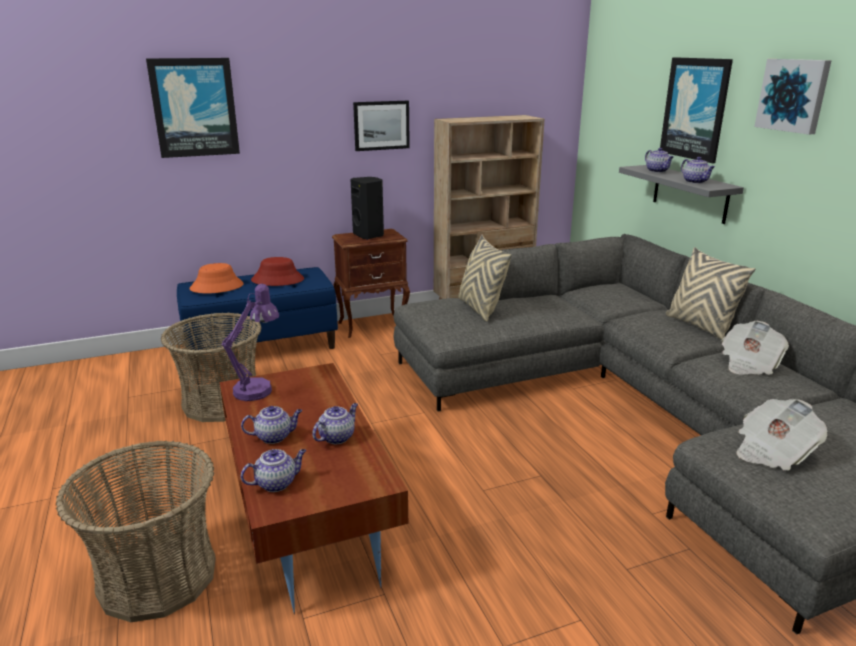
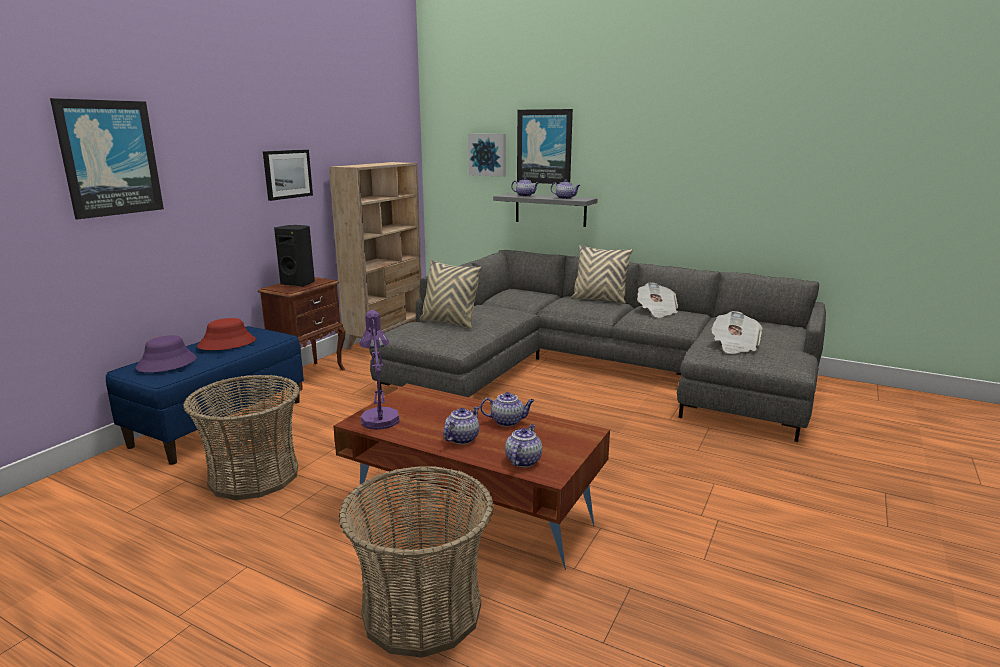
camera: 40 degrees left, 5 degrees down
orange hat [189,263,244,293] -> purple hat [135,335,197,373]
teapot [312,403,358,444] -> teapot turned 90 degrees clockwise [480,392,535,427]
picture [754,59,832,135] -> picture moved to [468,134,506,177]

